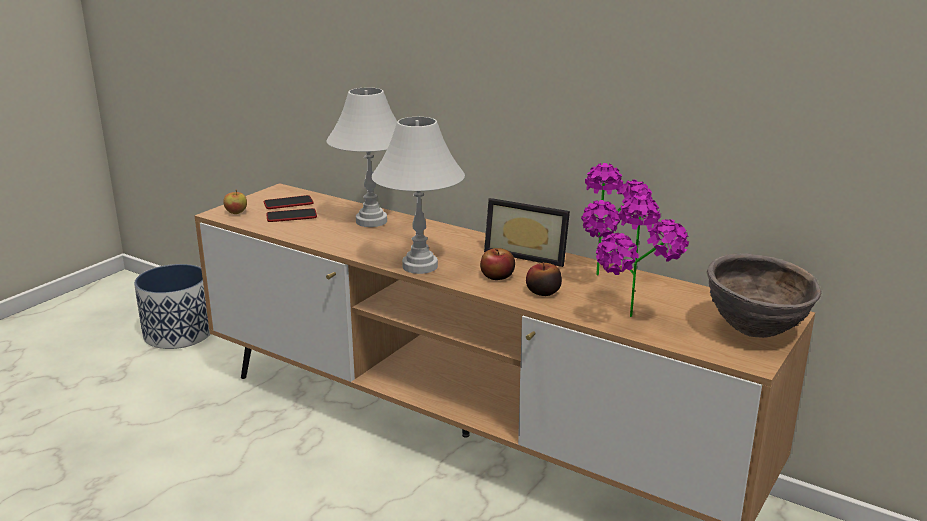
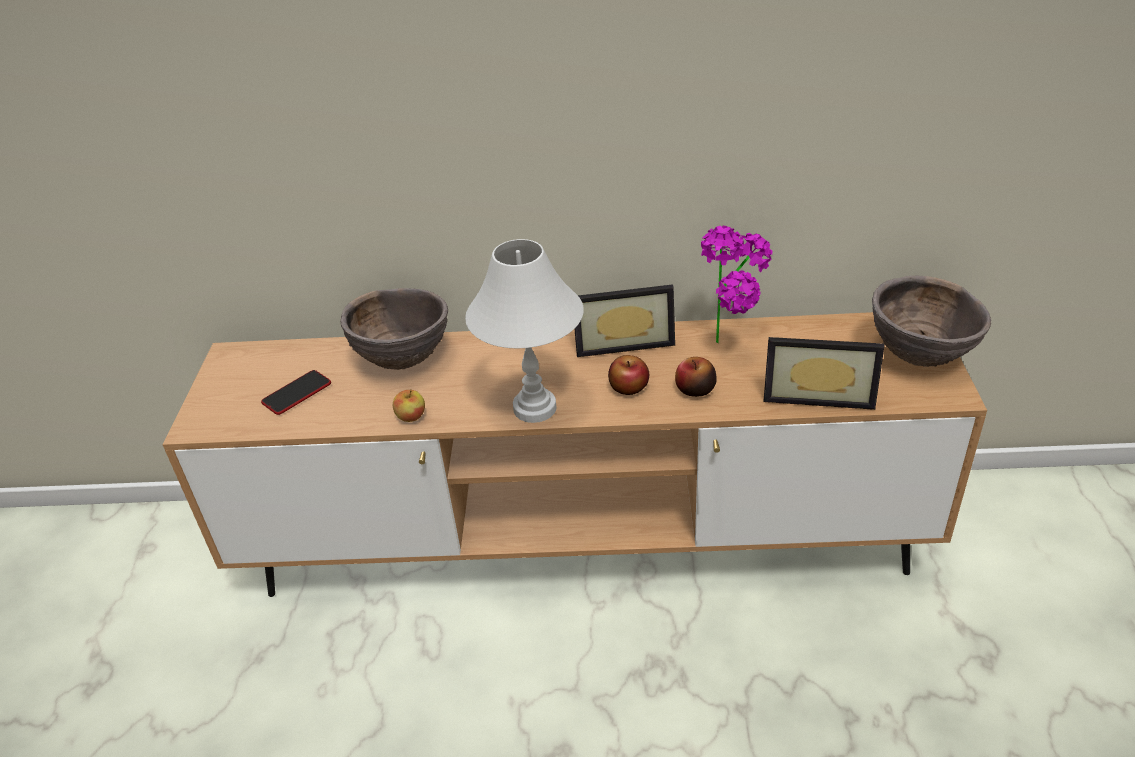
camera: 30 degrees left, 15 degrees up
planter [134,264,211,349] -> none
apple [223,189,247,214] -> apple moved to [393,389,425,422]
phone [264,195,314,209] -> none
white table lamp [326,88,397,227] -> brown bowl [340,288,448,370]
potted plant [596,195,689,317] -> picture frame [764,337,884,410]

